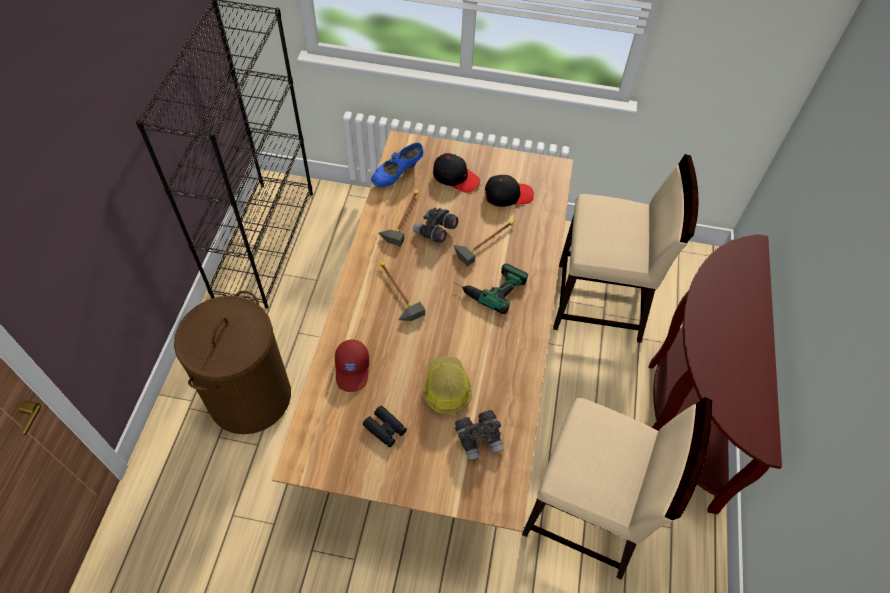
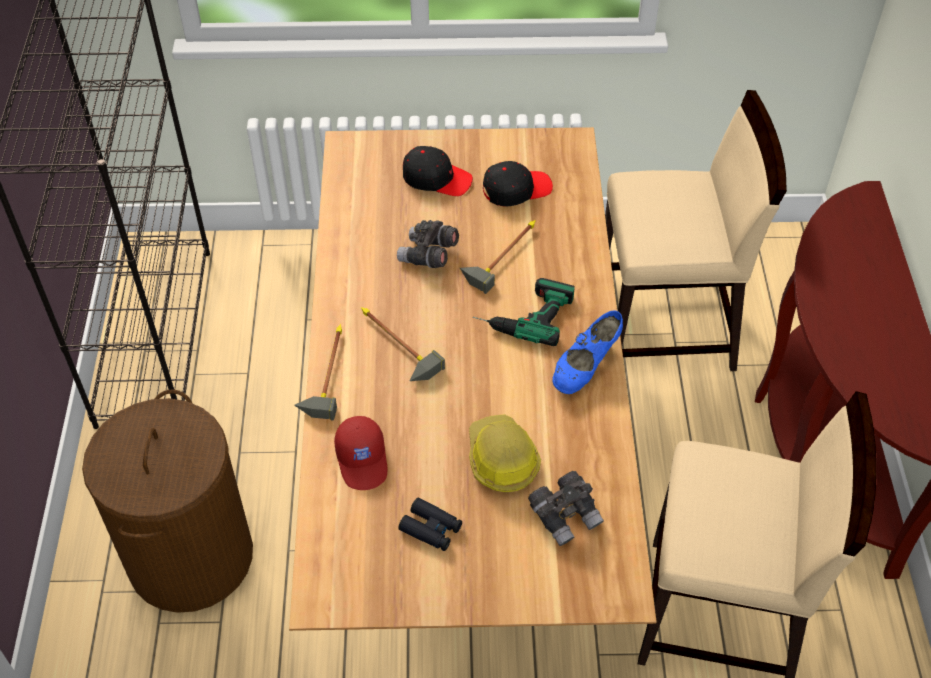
camera: 10 degrees left, 5 degrees down
blue shoe [371,143,423,187] -> blue shoe moved to [552,310,623,394]
hammer [379,189,418,247] -> hammer moved to [294,324,342,421]

